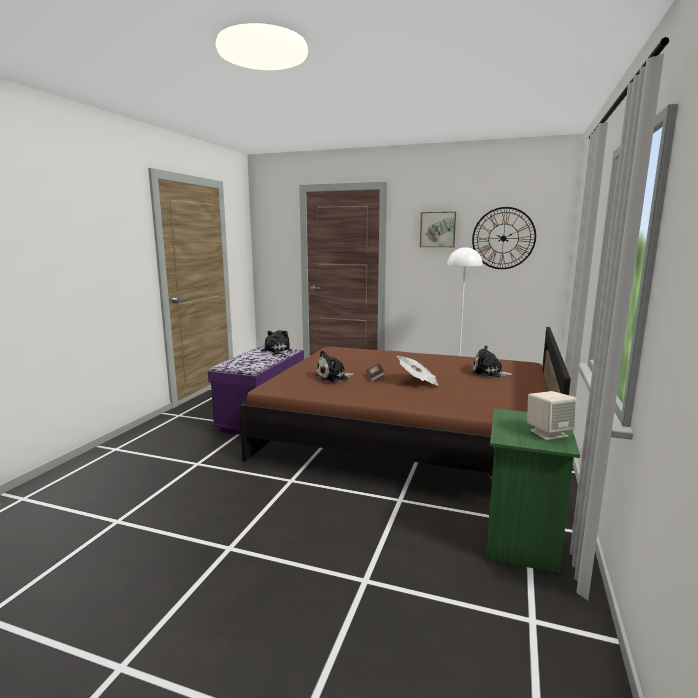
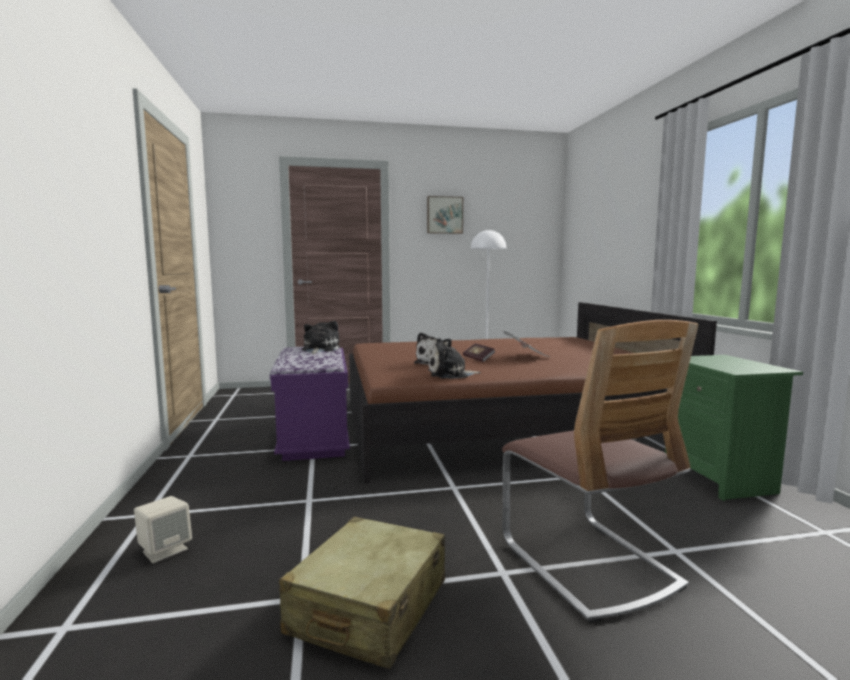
camera: 30 degrees left, 5 degrees down
wall clock [472,207,536,269] -> none
plush toy [472,345,515,377] -> plush toy moved to [428,338,481,379]
beige speaker [527,391,577,440] -> beige speaker moved to [134,496,192,563]
none -> beige suitcase [279,517,445,669]
none -> chair [502,320,698,623]

